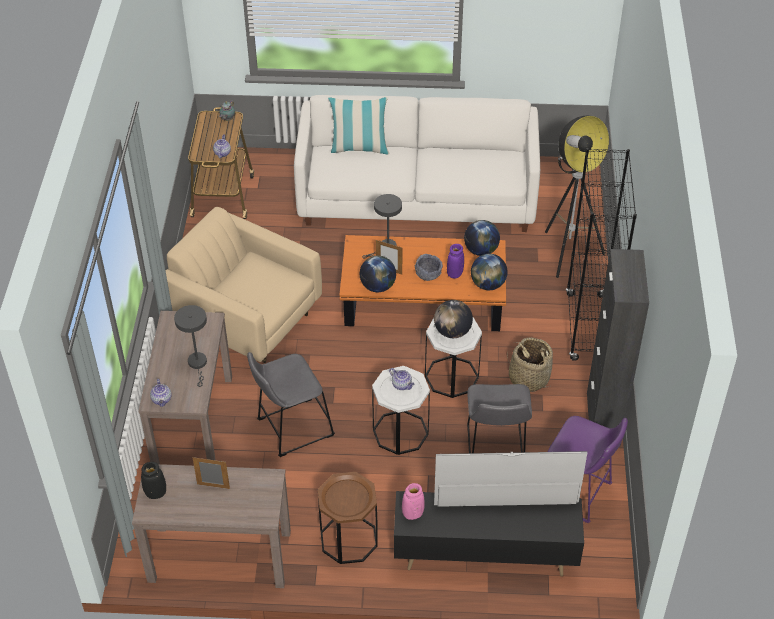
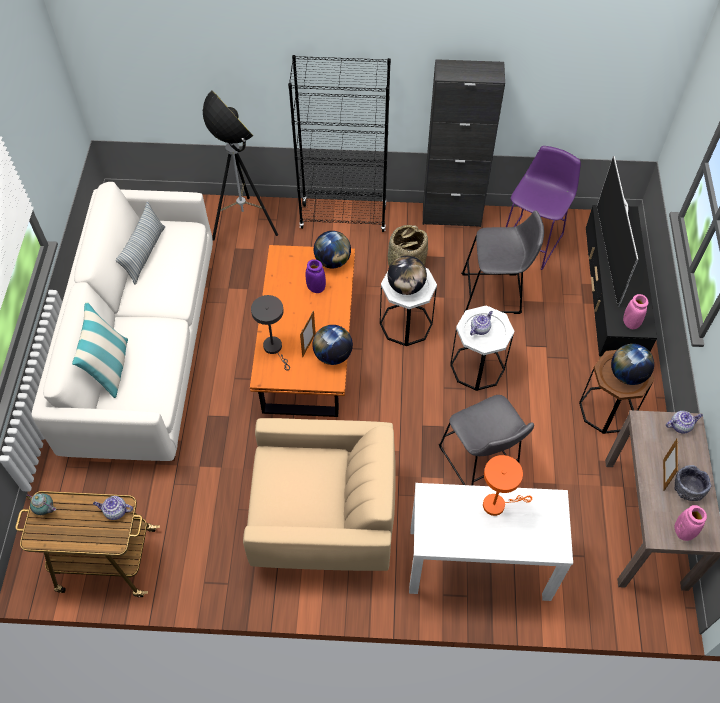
camera: 90 degrees left, 10 degrees up
brown console table [139,311,232,464] -> white console table [409,483,573,601]
black vase [141,462,166,499] -> pink vase [674,505,707,541]
teapot [150,379,171,407] -> teapot moved to [666,411,703,434]
beige armchair [165,207,322,363] -> beige armchair turned 120 degrees counterclockwise [243,418,396,571]
grey table lamp [174,305,207,387] -> orange table lamp [483,455,532,516]
grey bowl [415,254,443,281] -> grey bowl moved to [674,465,711,501]
globe [464,220,500,256] -> globe moved to [611,344,654,385]
none -> pillow [116,201,165,285]

